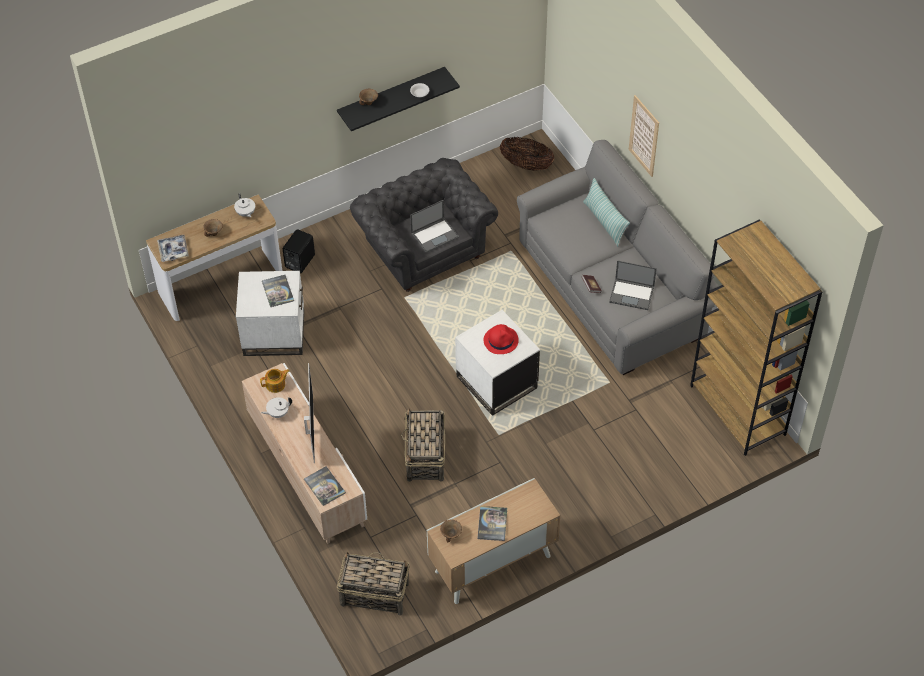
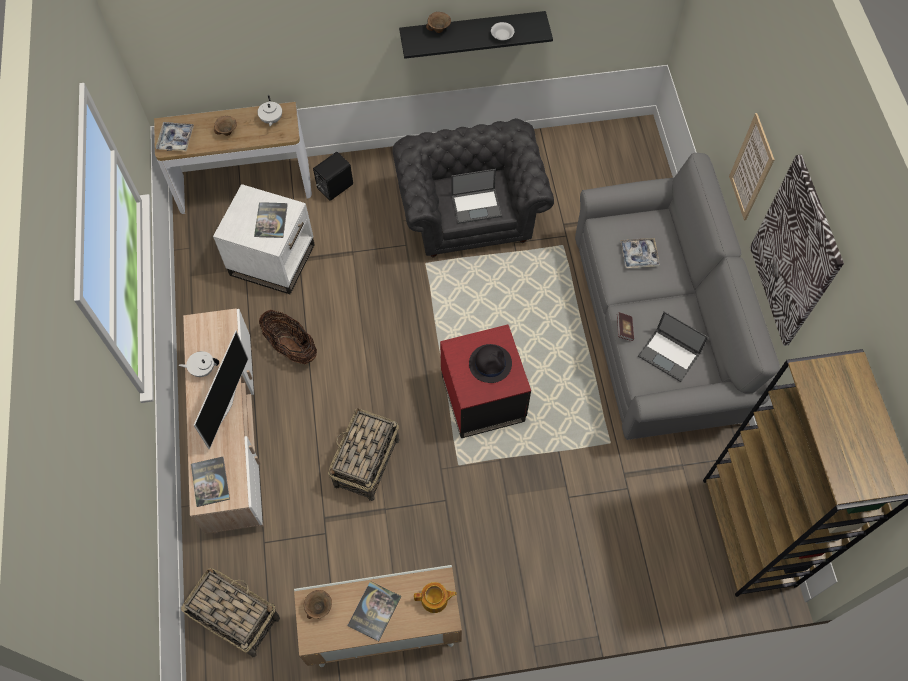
camera: 20 degrees right, 10 degrees up
teapot [260,369,289,393] -> teapot moved to [414,582,457,613]
white side table [455,310,540,416] -> red side table [440,324,531,438]
red hat [484,324,519,354] -> black hat [469,344,512,383]
basket [500,137,554,171] -> basket moved to [259,310,317,364]
pillow [583,178,630,246] -> none
none -> tray [620,238,660,269]
none -> picture [750,155,844,346]

